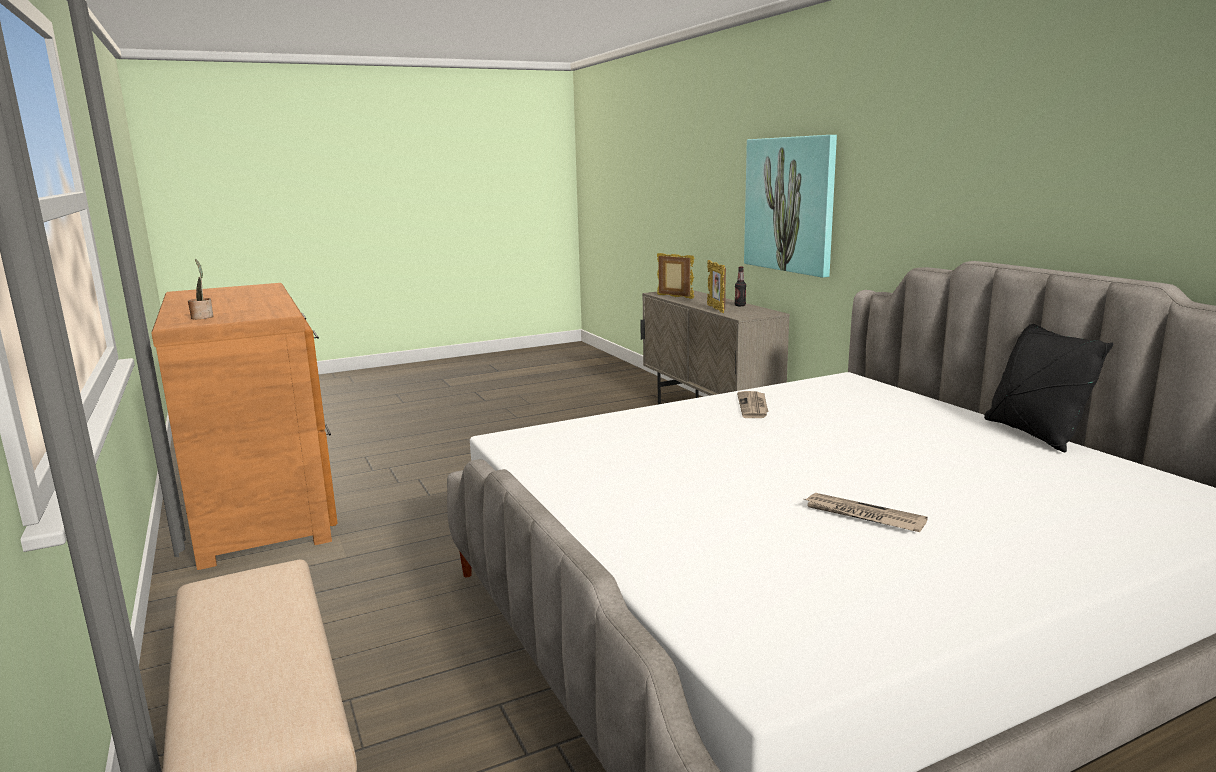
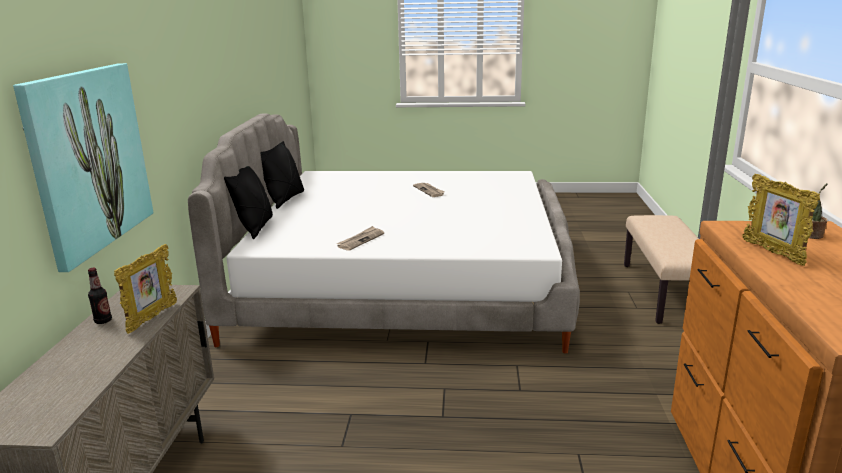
camera: 150 degrees left, 5 degrees up
picture frame [657,253,695,299] -> picture frame moved to [742,174,820,266]
none -> black pillow [224,166,273,239]

